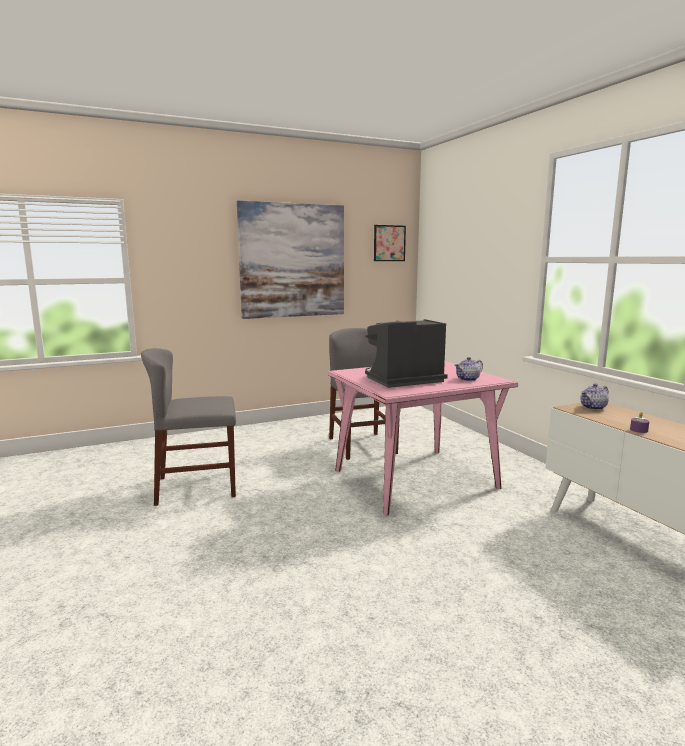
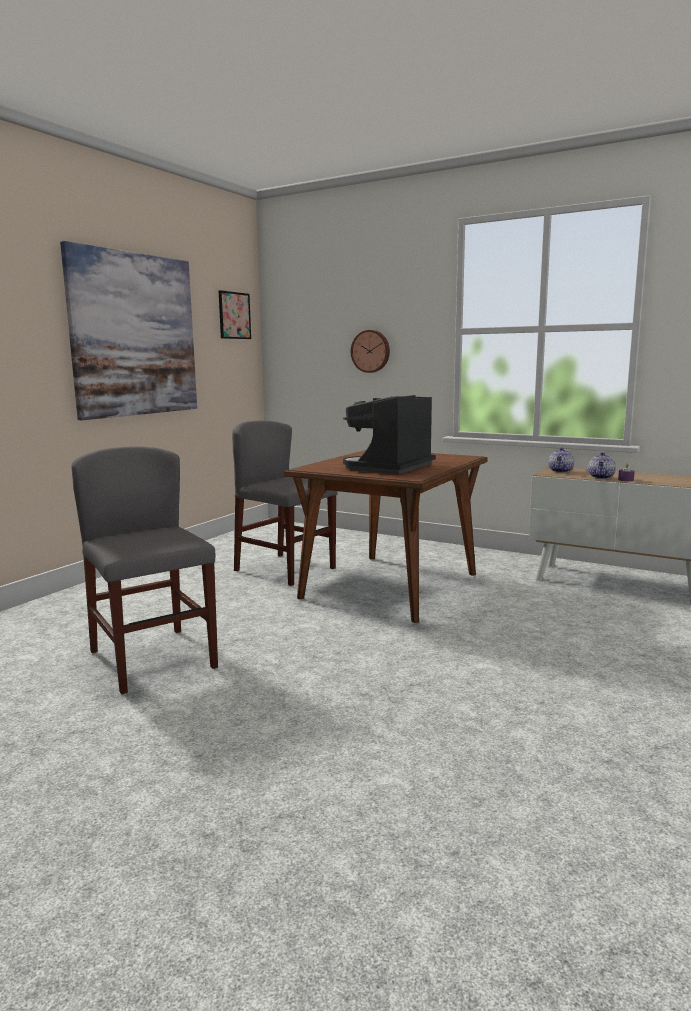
camera: 35 degrees left, 0 degrees up
grey chair [141,348,236,506] -> grey chair turned 105 degrees clockwise [71,446,218,694]
pink dining table [328,361,518,516] -> brown dining table [284,450,488,623]
teapot [455,357,483,381] -> teapot moved to [588,452,616,479]
none -> wall clock [351,330,390,373]

